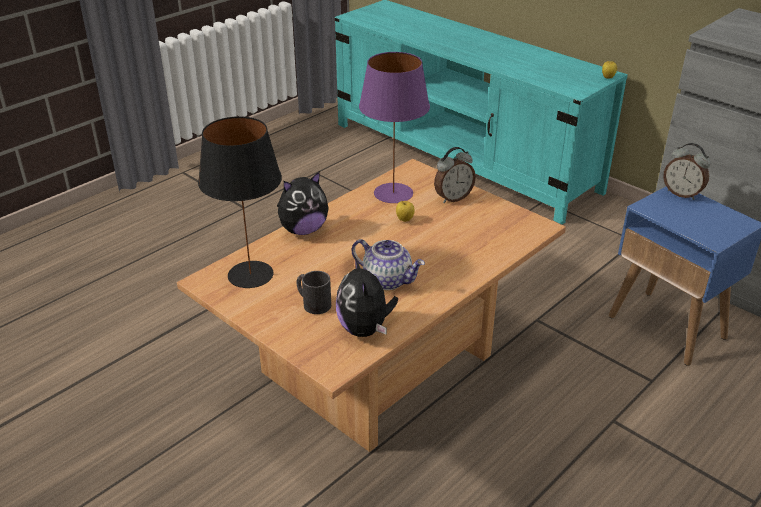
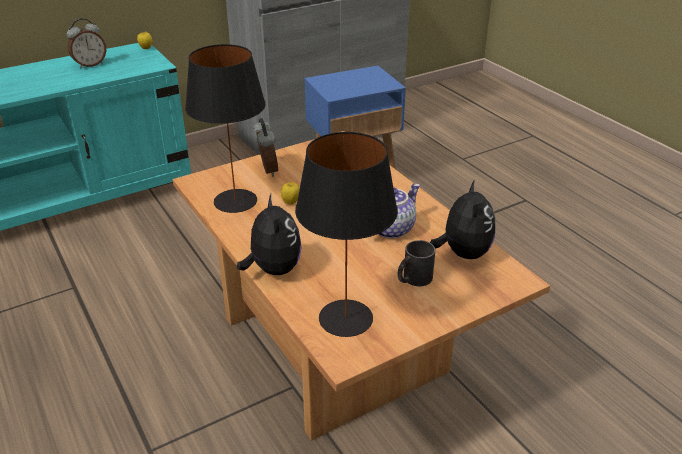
camera: 75 degrees left, 0 degrees up
plush toy [336,256,398,337] -> plush toy turned 90 degrees counterclockwise [430,179,495,259]
purple table lamp [359,52,430,203] -> black table lamp [185,44,266,213]
alarm clock [663,143,710,200] -> alarm clock moved to [67,18,106,68]

